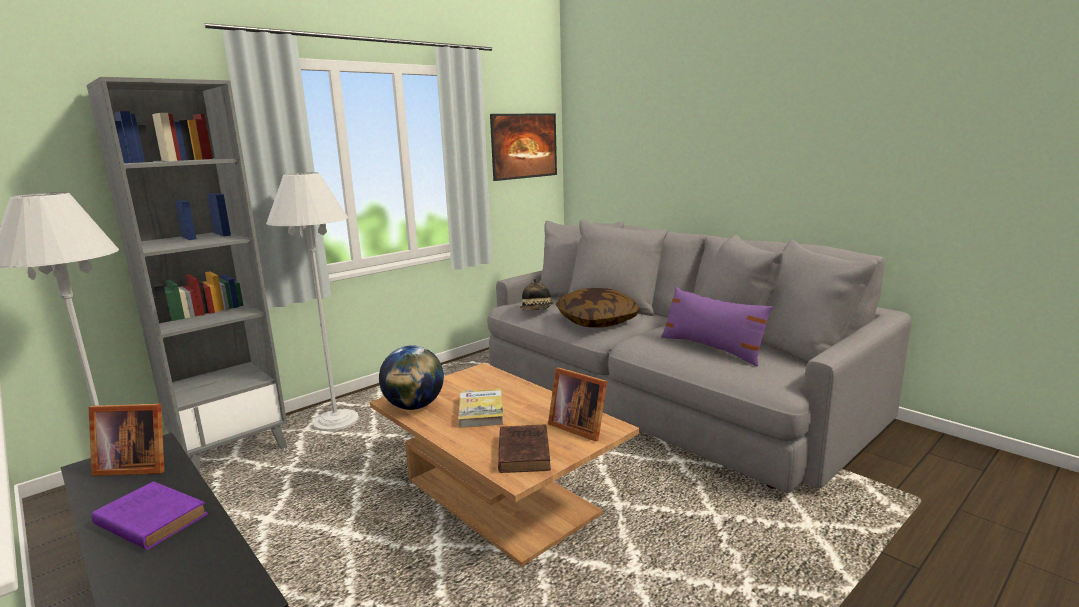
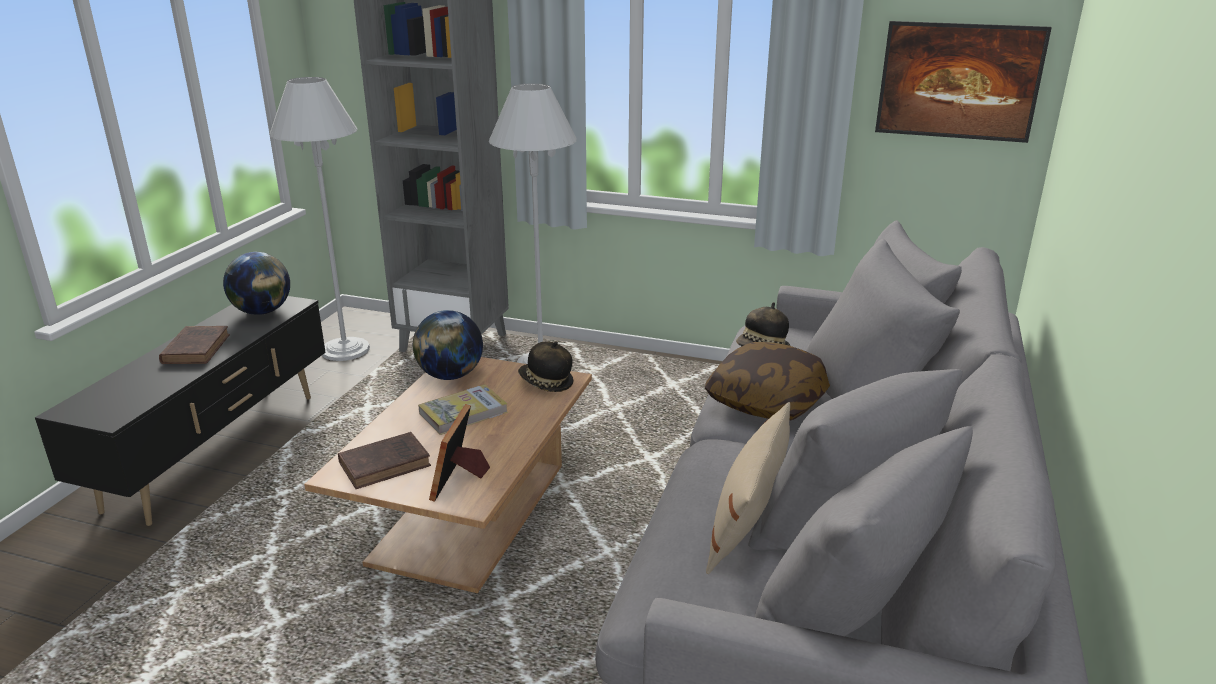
camera: 60 degrees right, 10 degrees up
picture frame [88,404,164,476] -> globe [223,252,290,315]
purple book [92,481,208,550] -> brown book [159,326,230,364]
purple pillow [661,287,773,366] -> beige pillow [706,402,790,574]
none -> hat [518,341,573,392]

